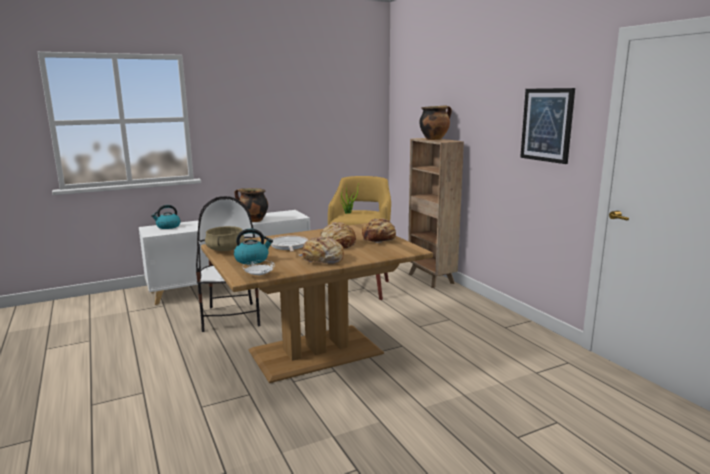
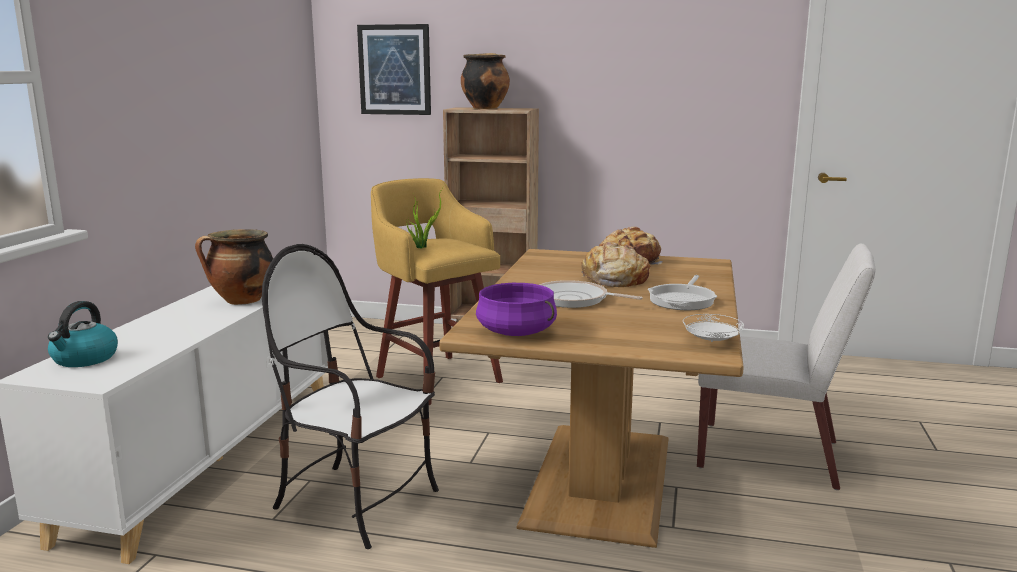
camera: 50 degrees left, 0 degrees up
beige cooking pot [205,226,245,251] -> purple cooking pot [476,283,557,336]
kettle [234,229,273,264] -> none
bread [299,236,344,264] -> frying pan [648,275,717,310]
picture [520,88,575,164] -> picture moved to [357,24,431,115]
none -> white chair [697,244,876,490]

